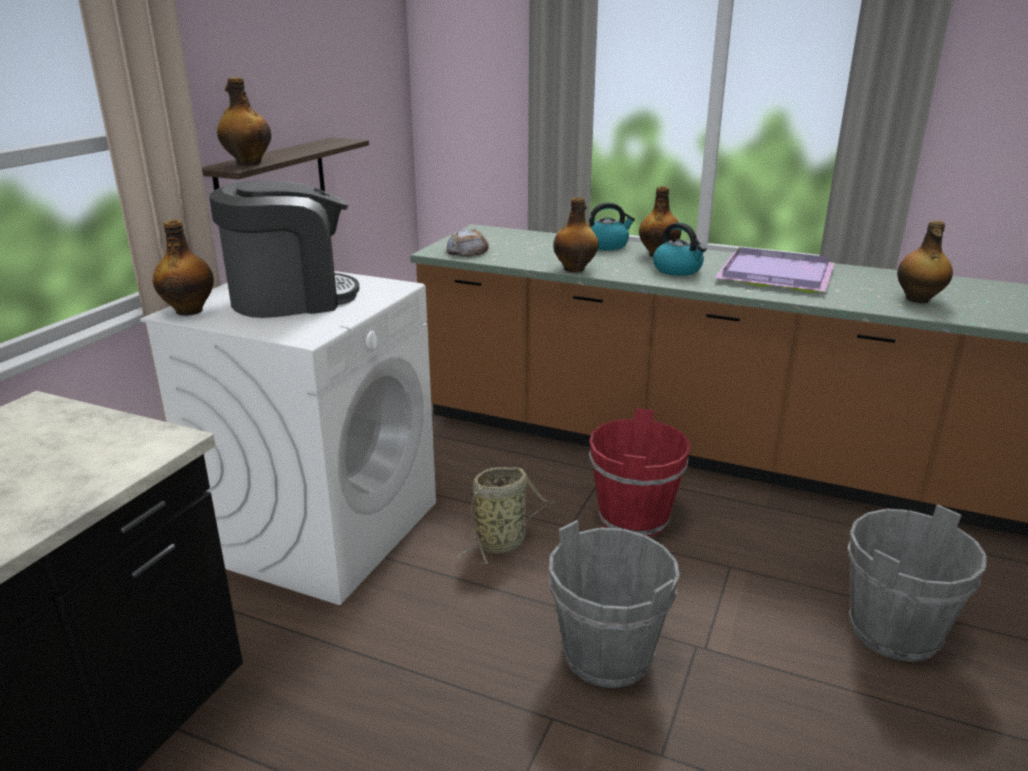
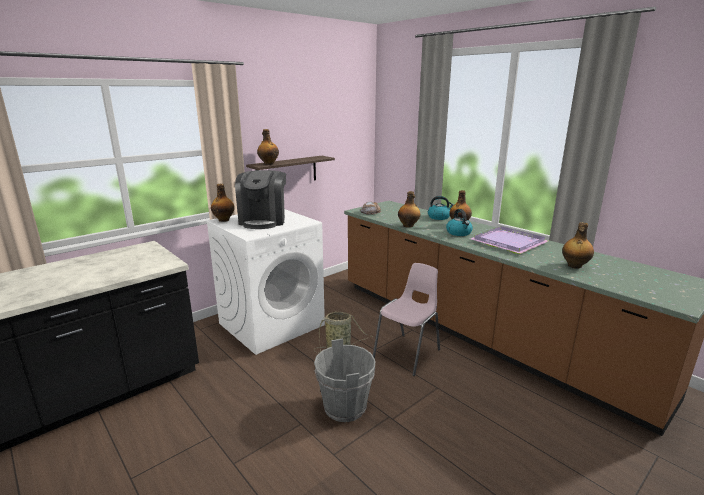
camera: 25 degrees right, 5 degrees down
coffee machine [209,180,359,318] -> coffee machine turned 90 degrees clockwise [235,170,286,229]
red bucket [589,408,690,537] -> pink chair [373,263,440,376]
grey bucket [848,504,987,662] -> none

